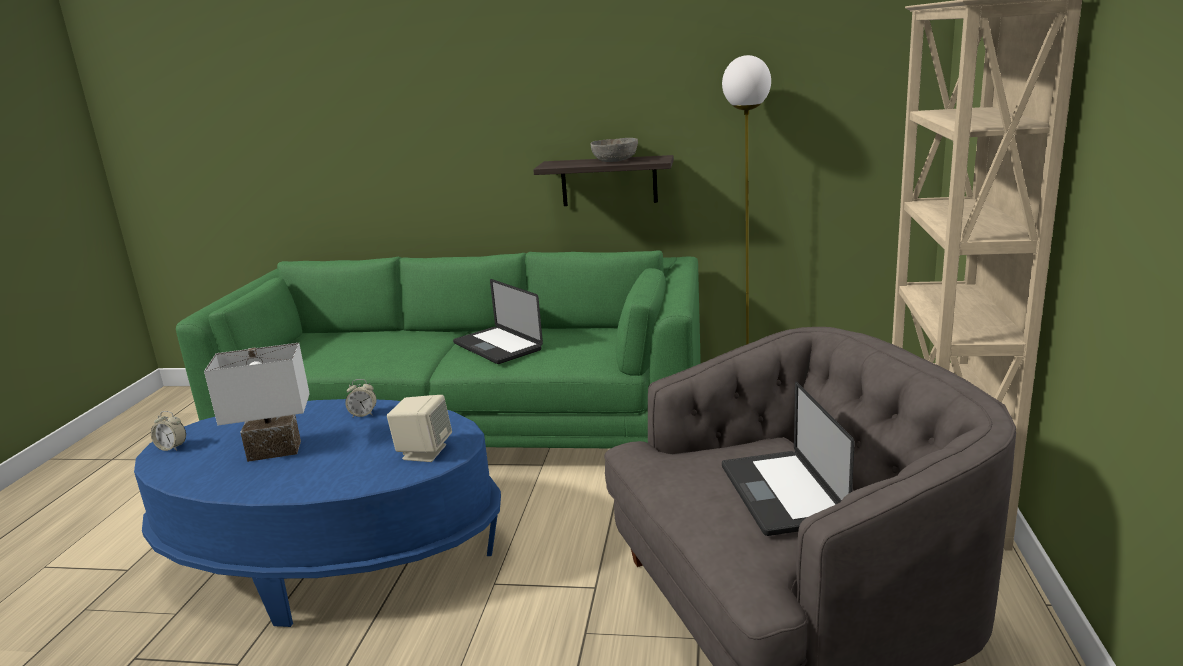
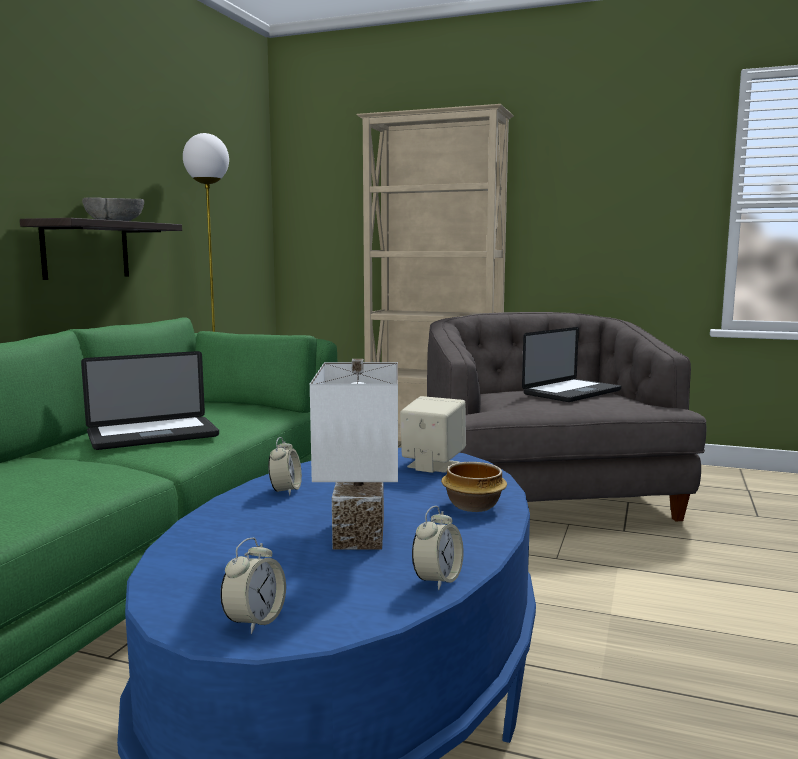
camera: 80 degrees left, 10 degrees down
laptop [722,382,855,536] -> laptop turned 45 degrees counterclockwise [522,327,621,402]
none -> alarm clock [412,506,464,590]
none -> bowl [441,462,507,512]

